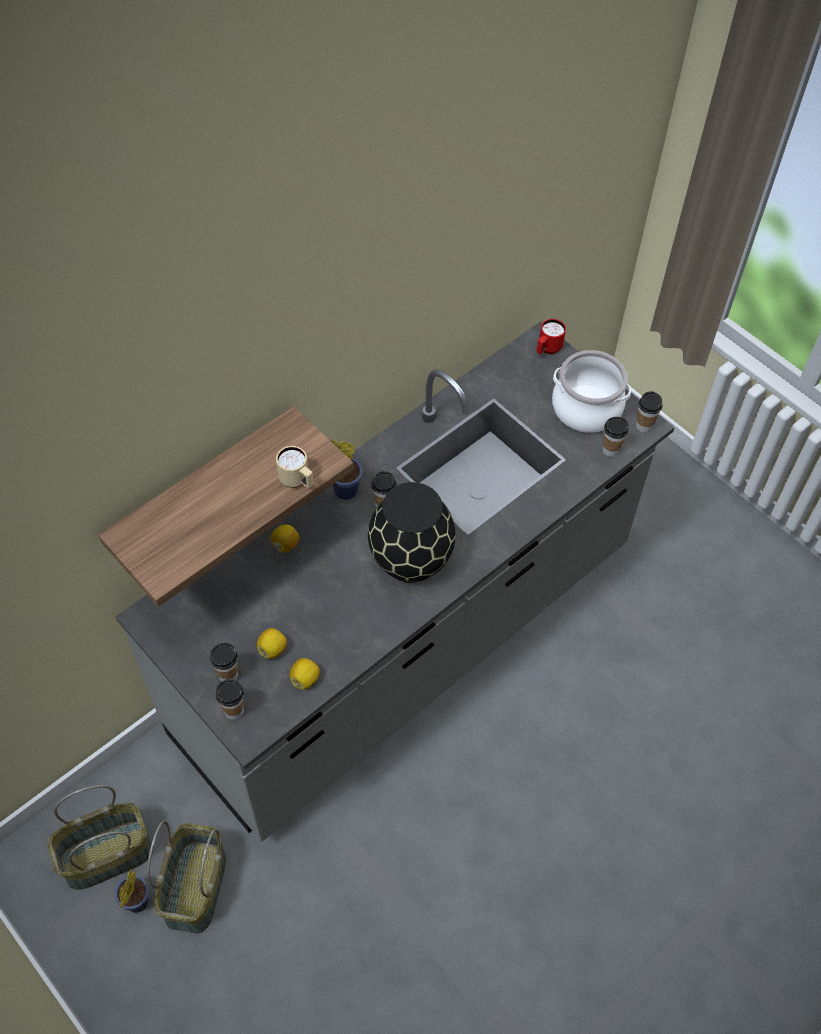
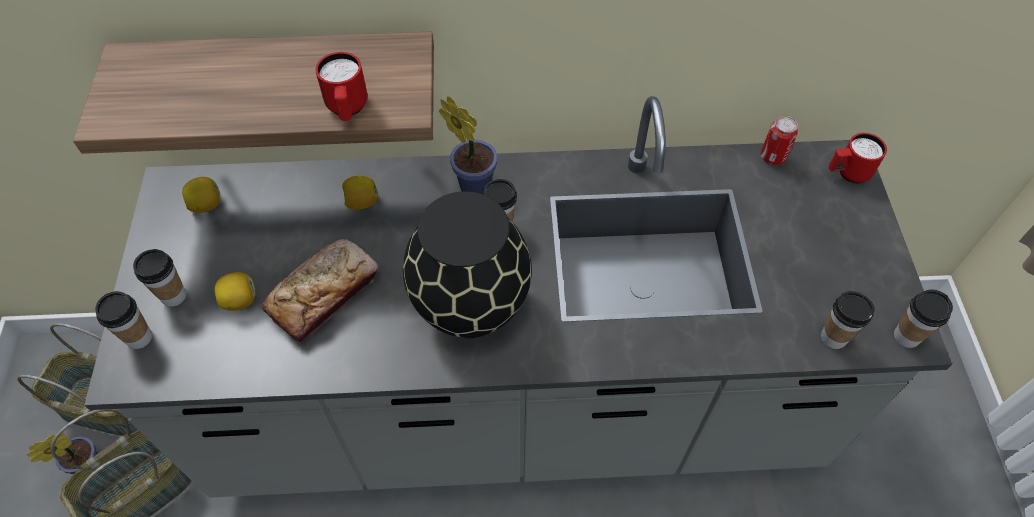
camera: 40 degrees right, 0 degrees up
beige mug [276,446,313,488] -> red mug [315,52,368,121]
lemon [290,658,320,689] -> lemon moved to [182,177,221,213]
cooking pot [552,350,631,433] -> none
none -> bread [262,239,378,343]
none -> can [761,116,798,165]

